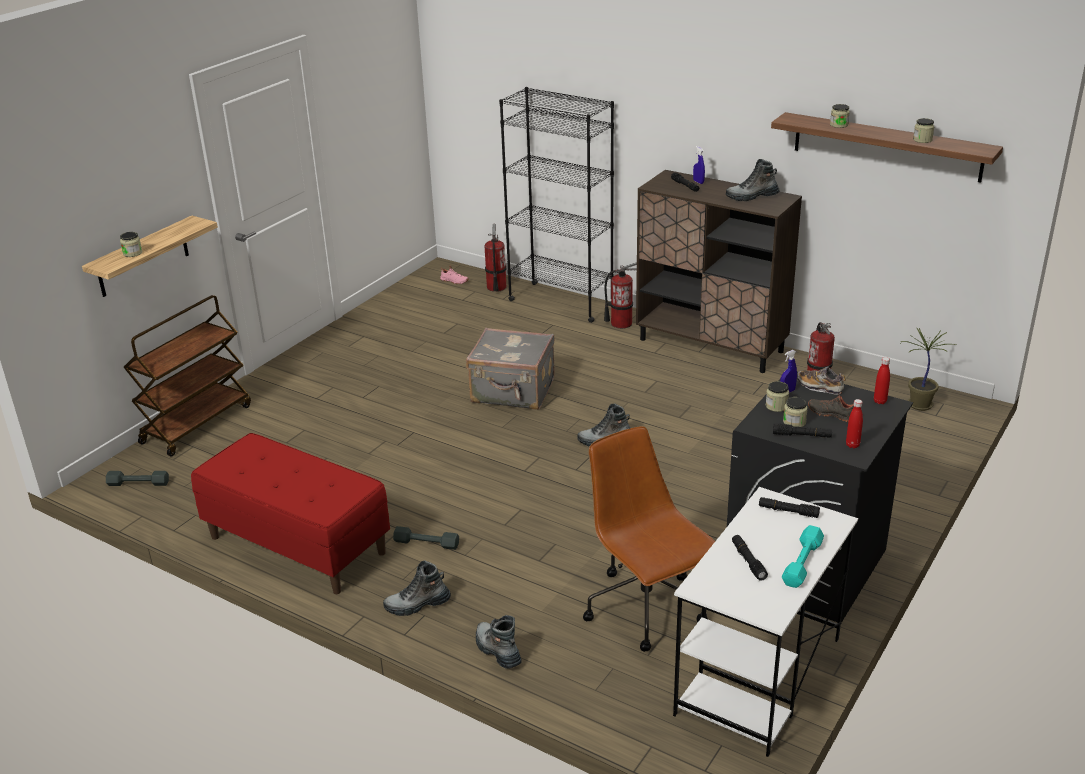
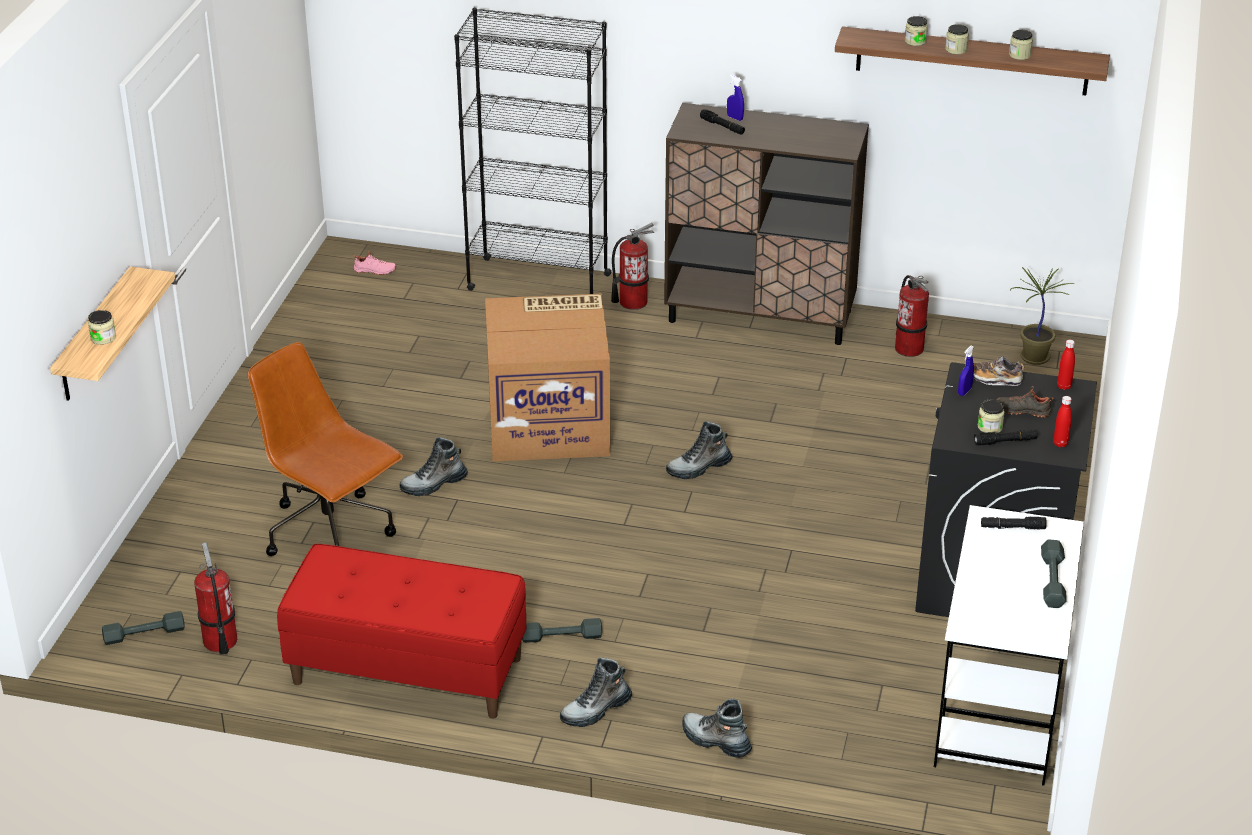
camera: 20 degrees left, 5 degrees up
brown cart [124,295,251,456] -> none
grey suitcase [466,328,555,410] -> cardboard box [485,294,610,462]
fire extinguisher [484,224,506,292] -> fire extinguisher moved to [194,542,237,654]
brown office chair [583,426,715,652] -> brown office chair moved to [248,342,403,556]
boot [726,159,780,201] -> boot moved to [400,437,468,496]
black flashlight [732,535,768,581] -> none
jar [766,381,789,412] -> jar moved to [945,24,969,54]
turquoise dumbbell [782,525,824,588] -> grey dumbbell [1041,540,1067,608]

